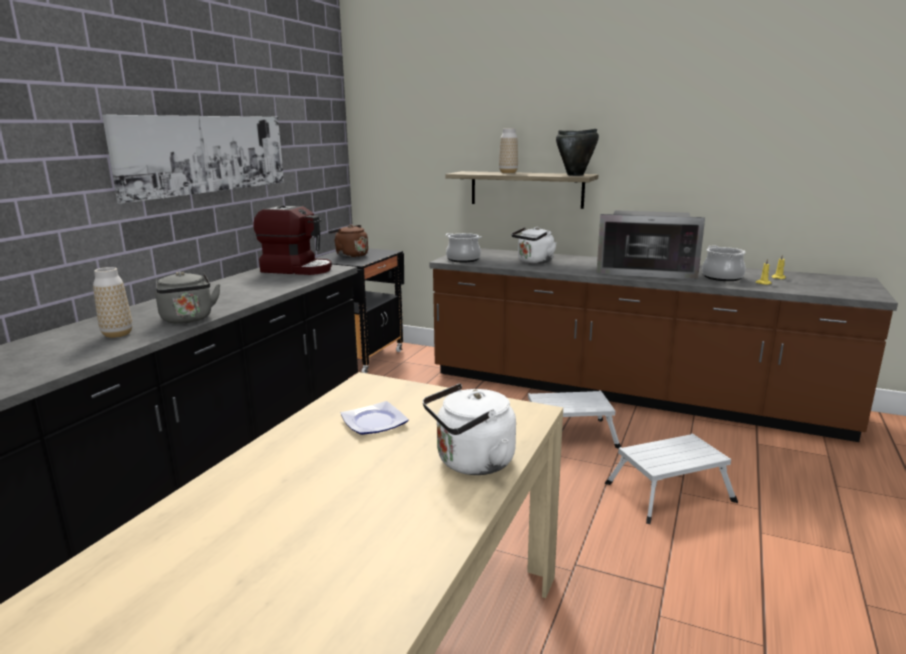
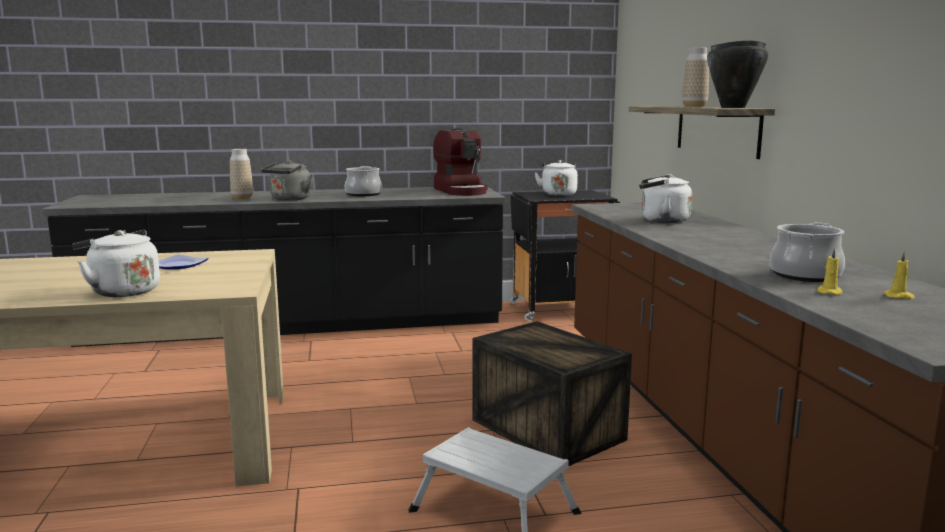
camera: 55 degrees right, 5 degrees down
picture [102,115,284,204] -> none
brown kettle [328,225,368,258] -> white kettle [535,160,578,196]
cooking pot [445,233,482,263] -> cooking pot moved to [345,166,382,196]
white step ladder [528,391,621,449] -> crate [472,321,632,466]
microwave [596,210,705,280] -> none

